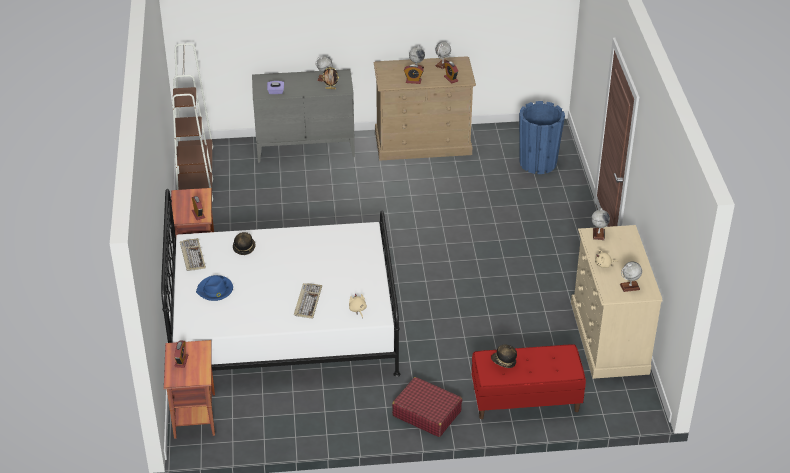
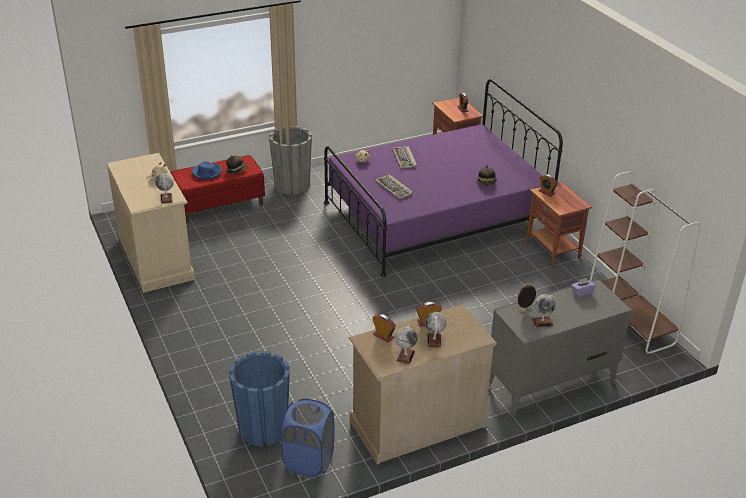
camera: 160 degrees right, 5 degrees down
white bed [161,189,400,377] -> purple bed [324,79,563,277]
keyboard [180,238,206,271] -> keyboard moved to [375,175,413,199]
blue hat [196,275,233,301] -> blue hat moved to [192,162,222,180]
red suitcase [392,377,462,437] -> grey planter [269,126,312,195]
globe [620,262,642,292] -> none
none -> blue laundry basket [281,398,335,477]

